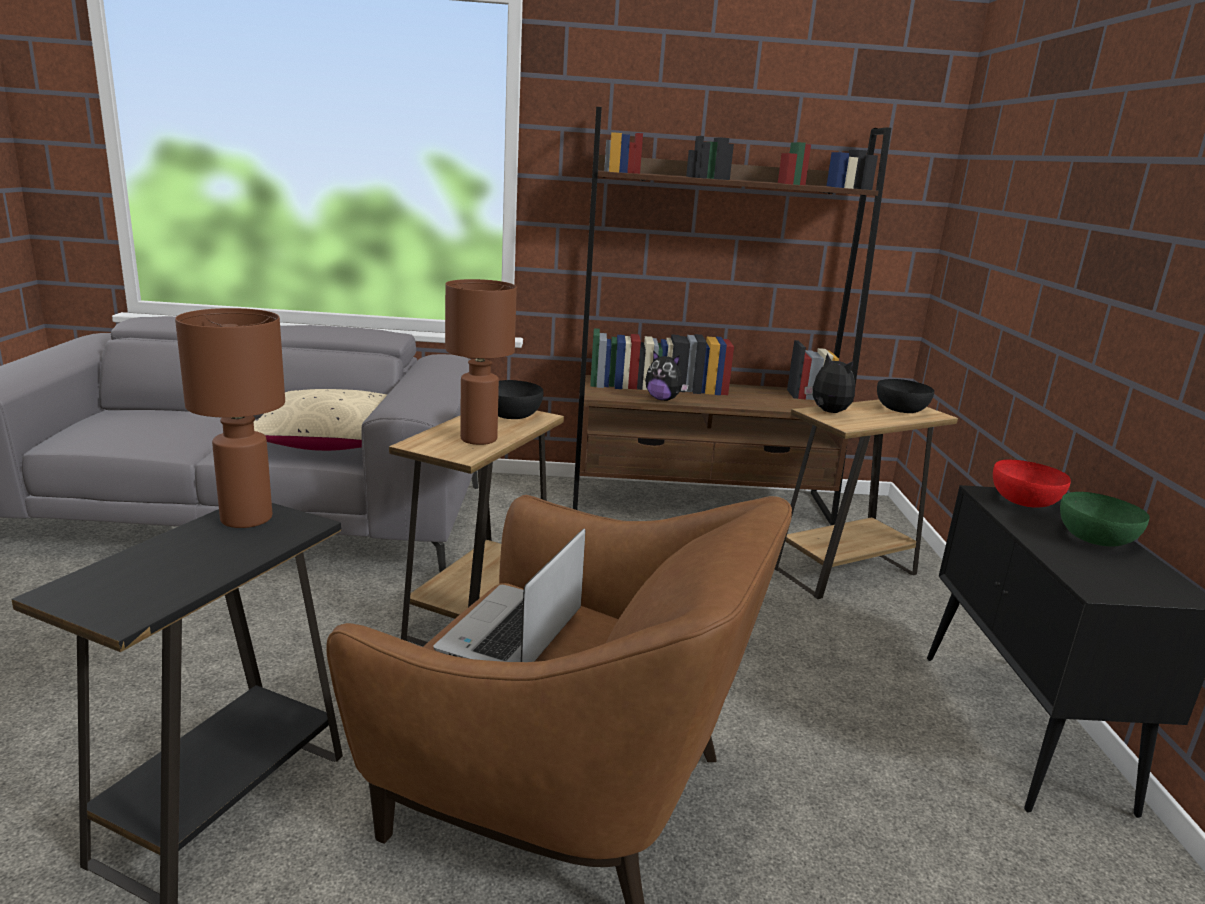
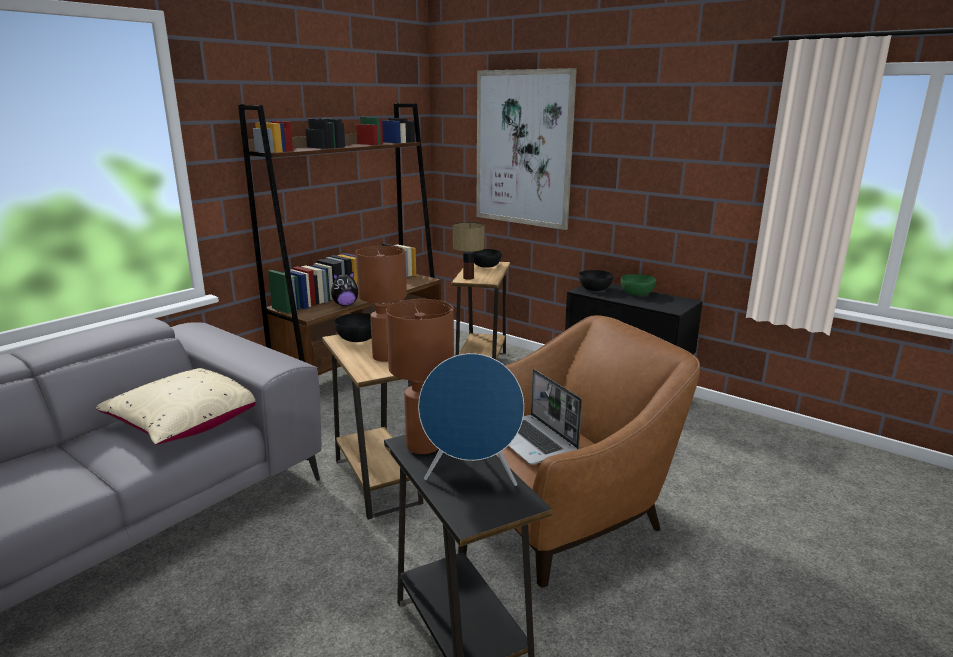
camera: 50 degrees left, 0 degrees up
plush toy [804,353,855,413] -> table lamp [453,222,485,280]
red bowl [993,460,1071,508] -> black bowl [579,270,613,291]
none -> blue speaker [418,353,524,486]
none -> picture [476,68,577,230]

